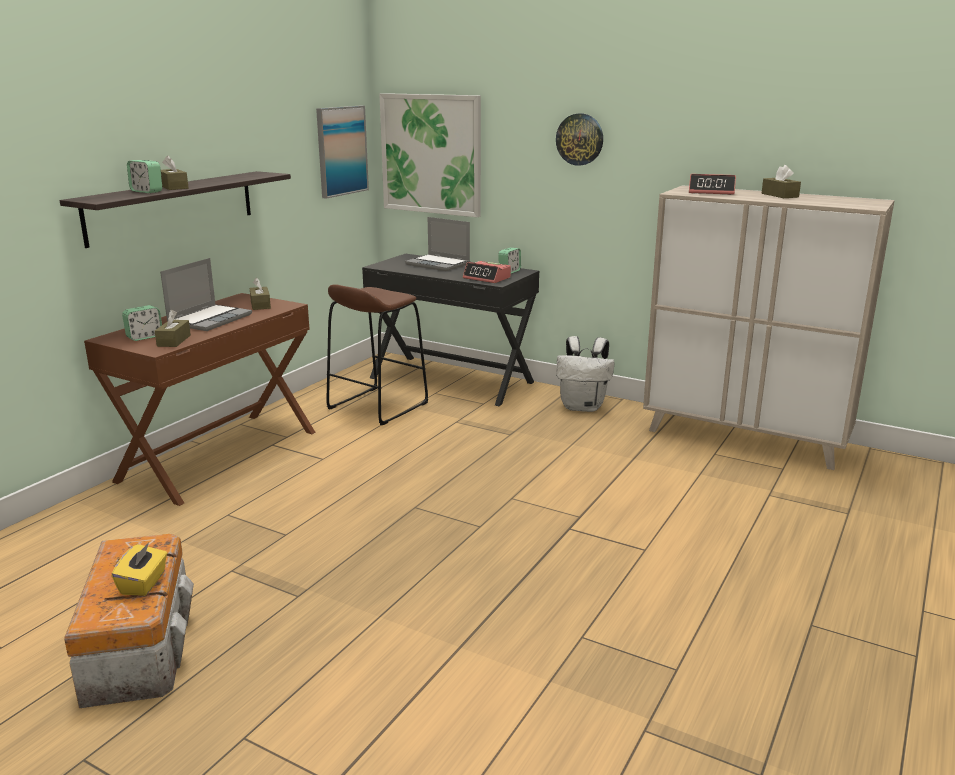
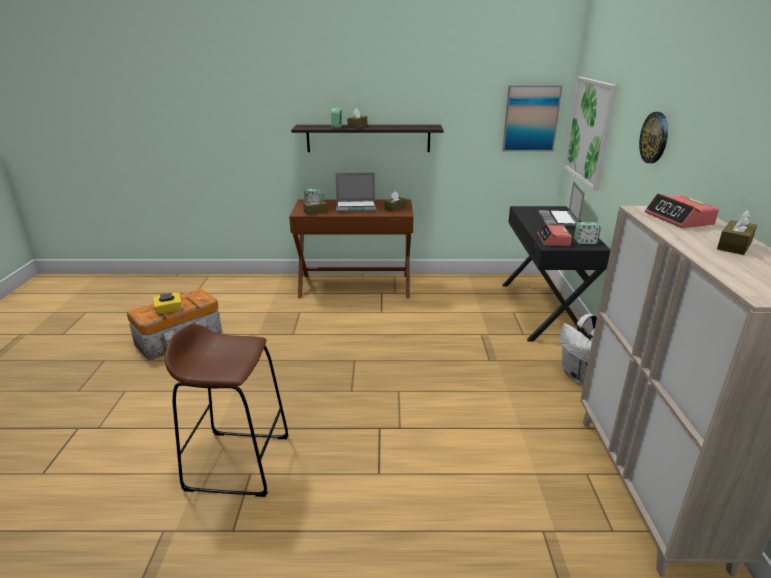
camera: 60 degrees right, 5 degrees up
brown stool [326,284,428,425] -> brown stool moved to [165,324,289,497]

